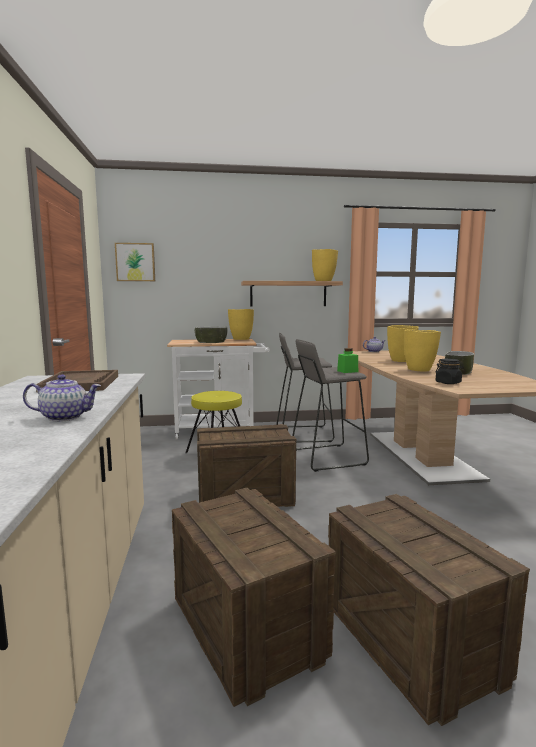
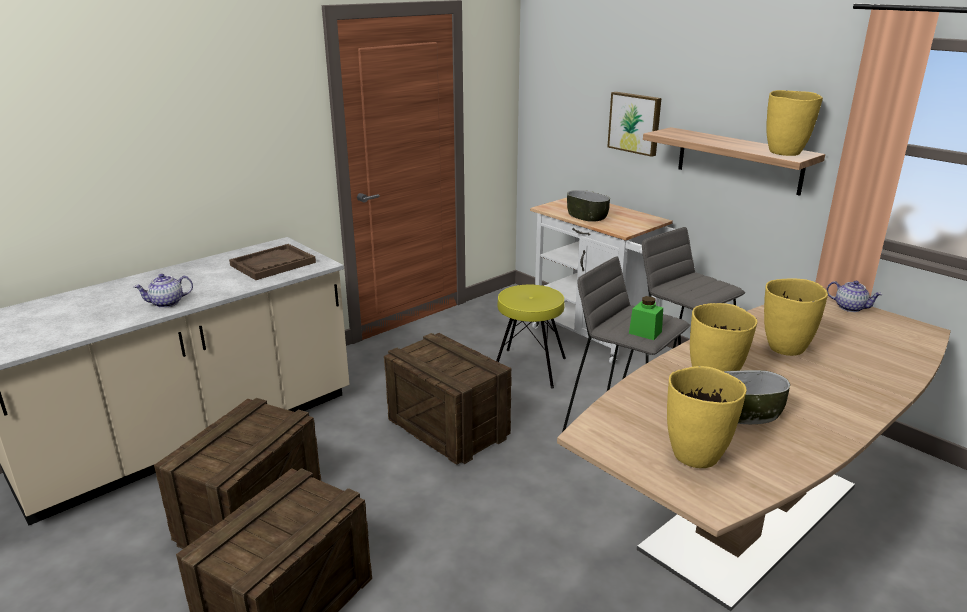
camera: 55 degrees right, 15 degrees up
teapot [23,374,101,422] -> teapot turned 105 degrees clockwise [134,274,193,308]
picture [115,243,155,281] -> picture moved to [607,92,662,157]
yellow vase [228,309,254,340] -> yellow vase moved to [667,366,747,468]
black jar [436,358,464,384] -> none

